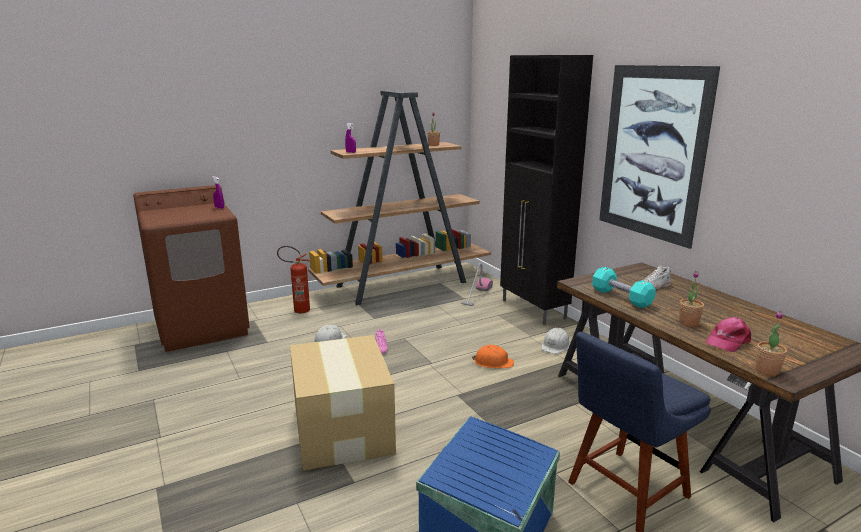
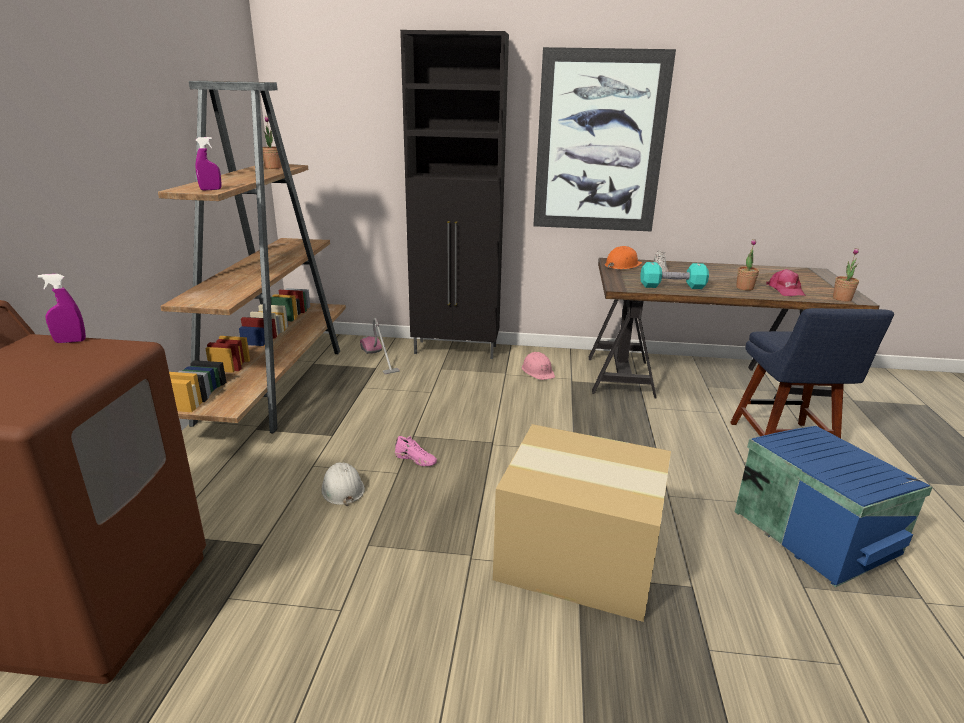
camera: 55 degrees left, 5 degrees up
fire extinguisher [277,246,310,313] -> none
orange hard hat [472,345,514,368] -> orange hard hat moved to [605,246,642,269]
white hard hat [541,328,570,354] -> pink hard hat [521,352,555,380]

